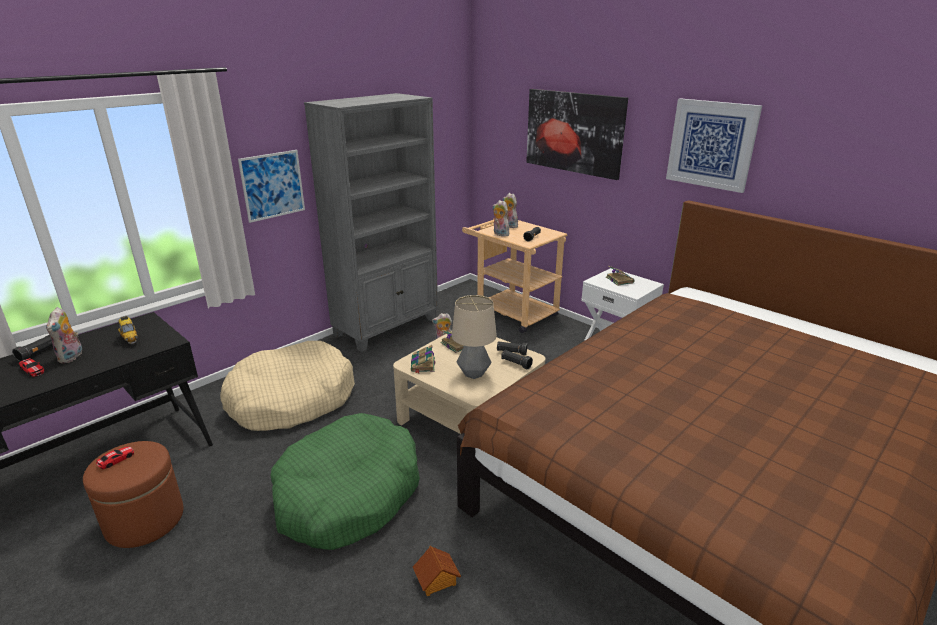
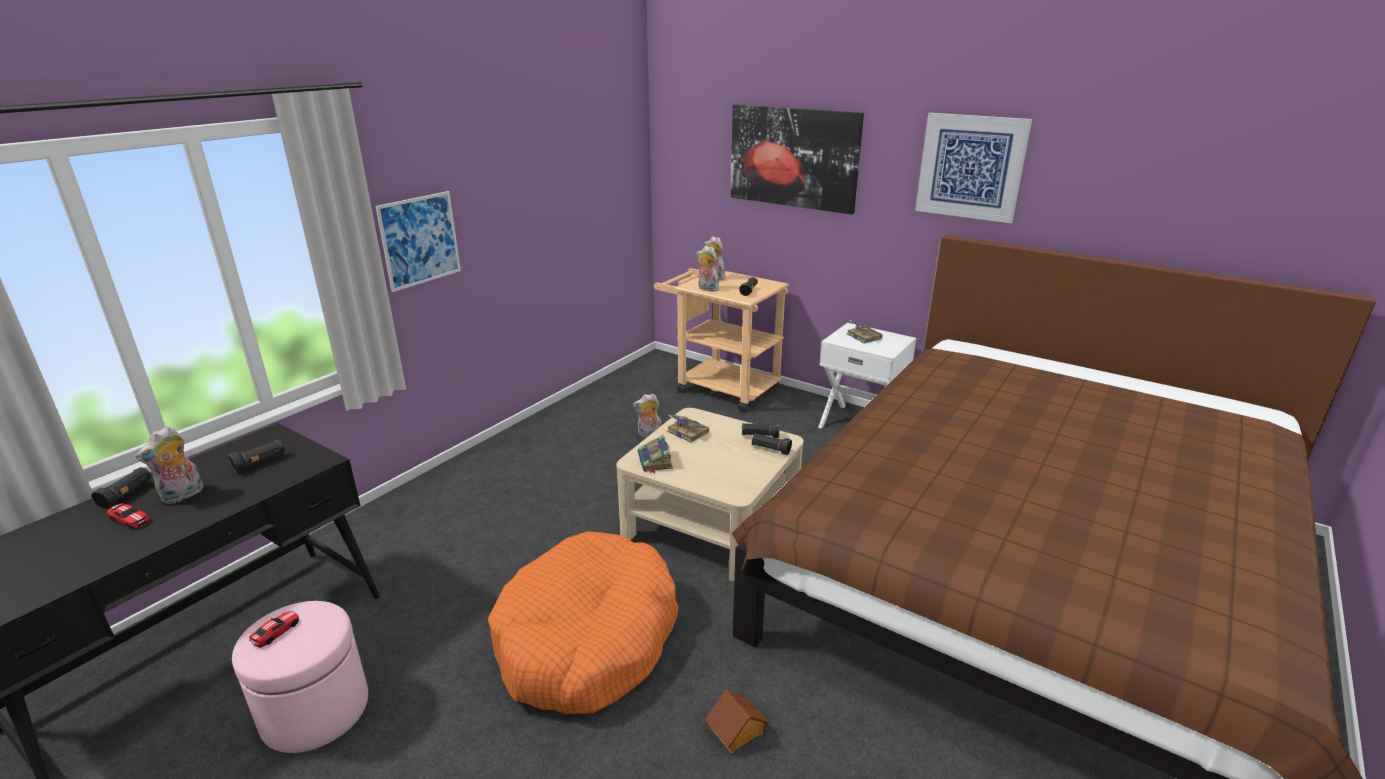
camera: 10 degrees left, 0 degrees up
plush toy [46,307,84,363] -> plush toy turned 45 degrees clockwise [136,426,203,504]
brown ottoman [83,441,184,548] -> pink ottoman [232,601,368,753]
toy car [118,316,138,344] -> black flashlight [228,440,285,473]
beige dog bed [220,341,355,431] -> none
green dog bed [271,413,420,550] -> orange dog bed [488,531,679,714]
grey bookcase [304,93,438,352] -> none
table lamp [452,295,497,379] -> none

